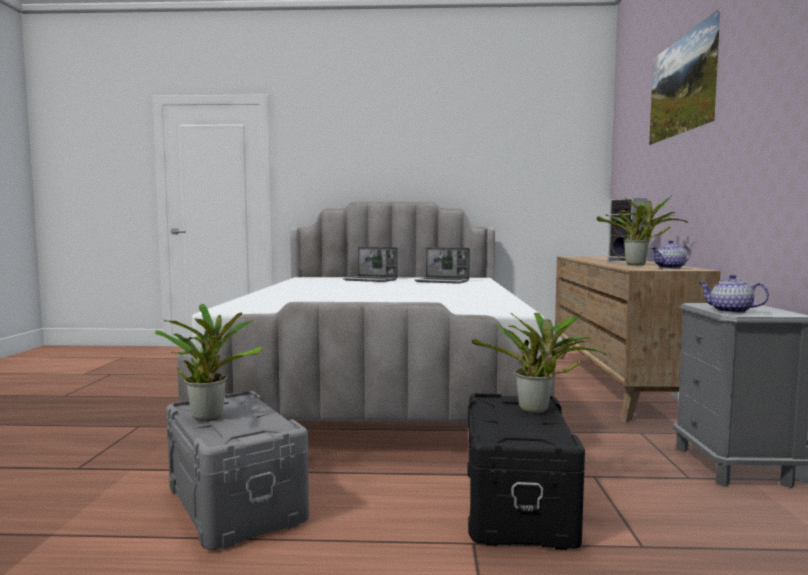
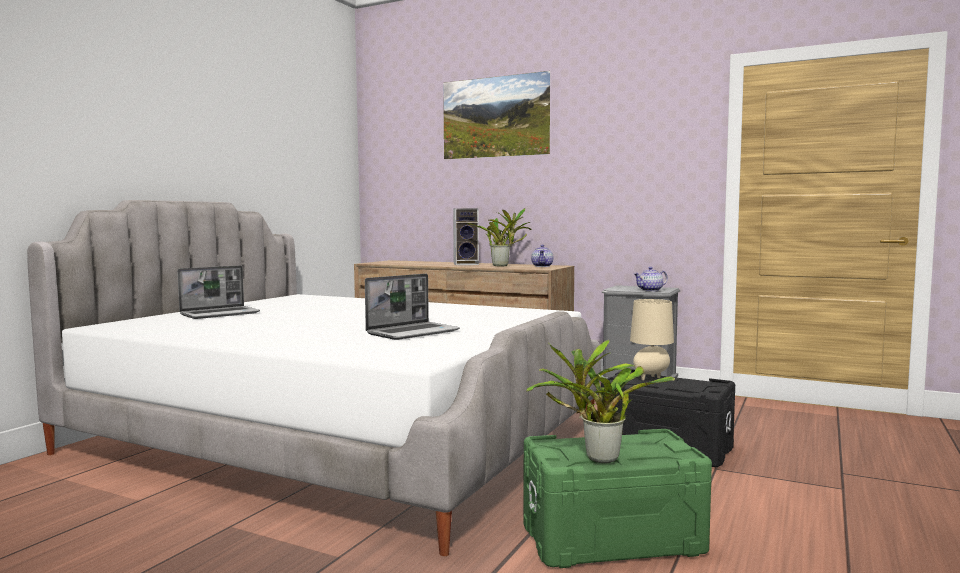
camera: 65 degrees left, 0 degrees up
grey storage box [166,391,309,550] -> green storage box [524,429,712,568]
laptop [415,247,470,284] -> laptop moved to [365,274,460,340]
potted plant [471,312,608,413] -> beige table lamp [630,299,674,380]

